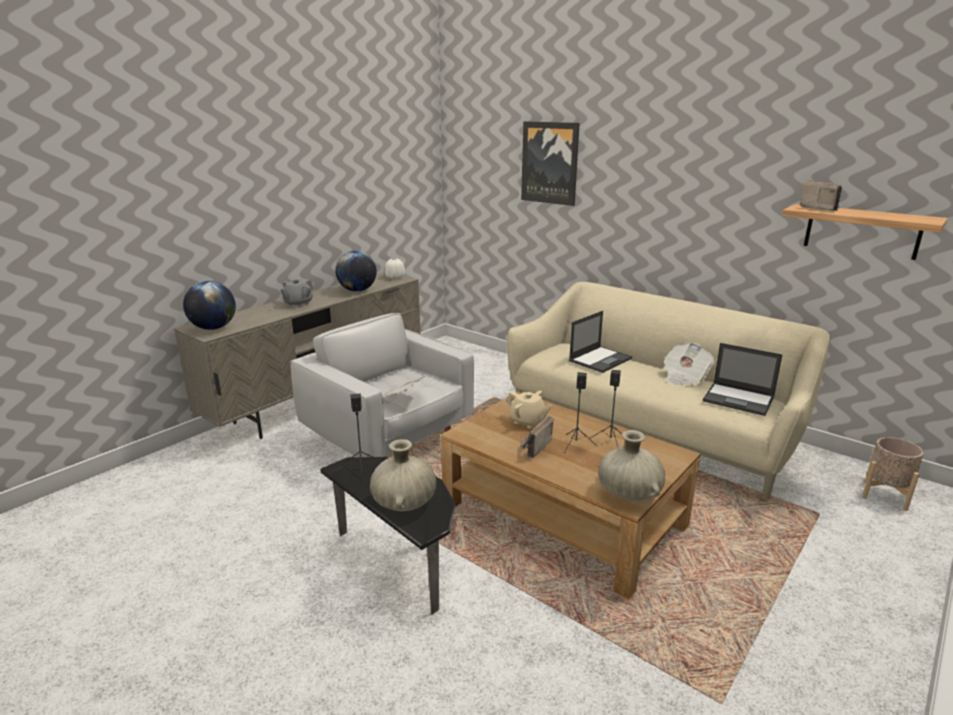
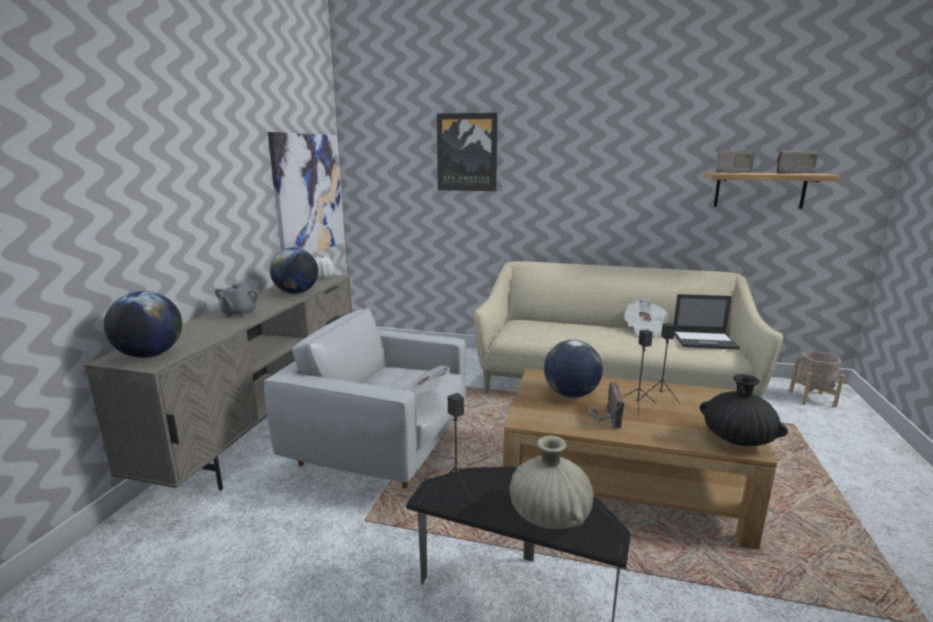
camera: 25 degrees left, 5 degrees down
beige teapot [507,391,552,429] -> globe [544,340,603,398]
laptop [569,311,632,373] -> none
beige vase [598,430,665,501] -> black vase [700,374,788,446]
none -> picture [268,132,345,254]
none -> radio [776,150,819,174]

